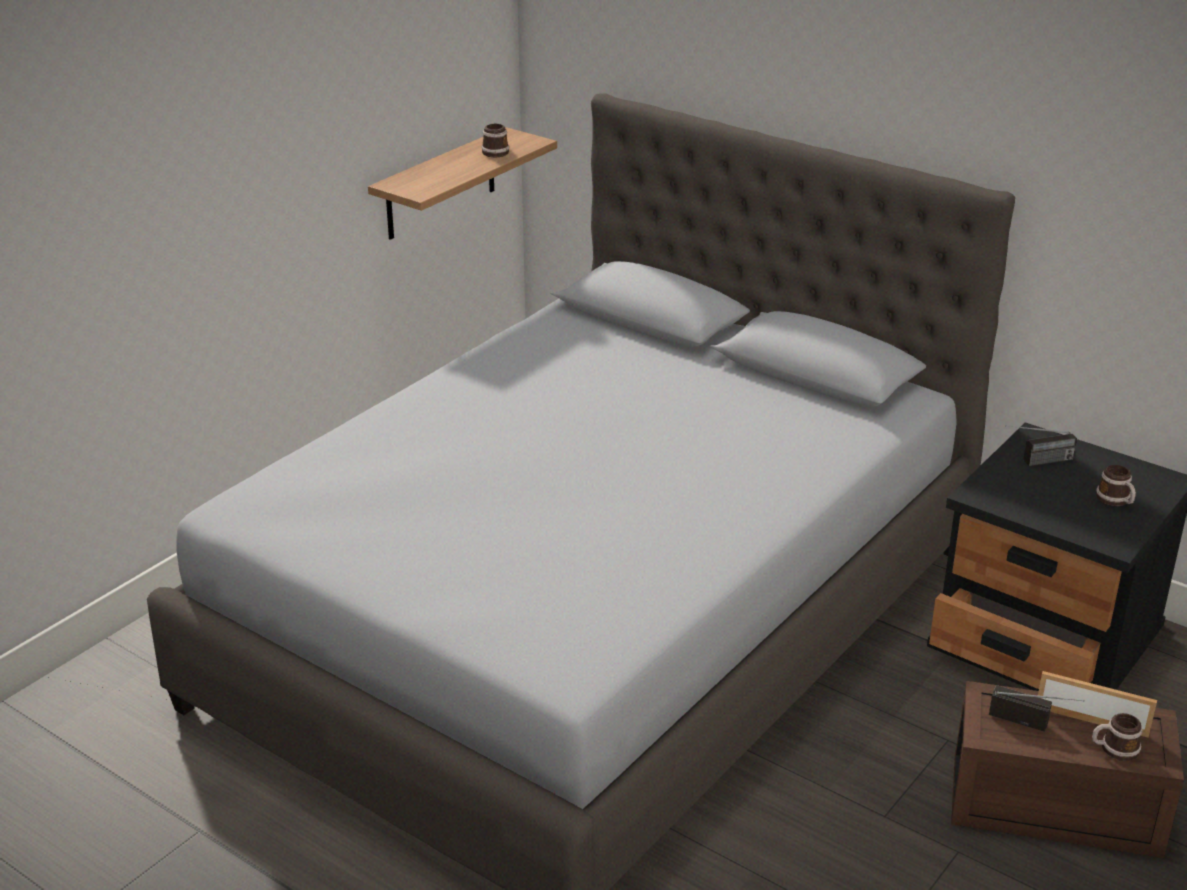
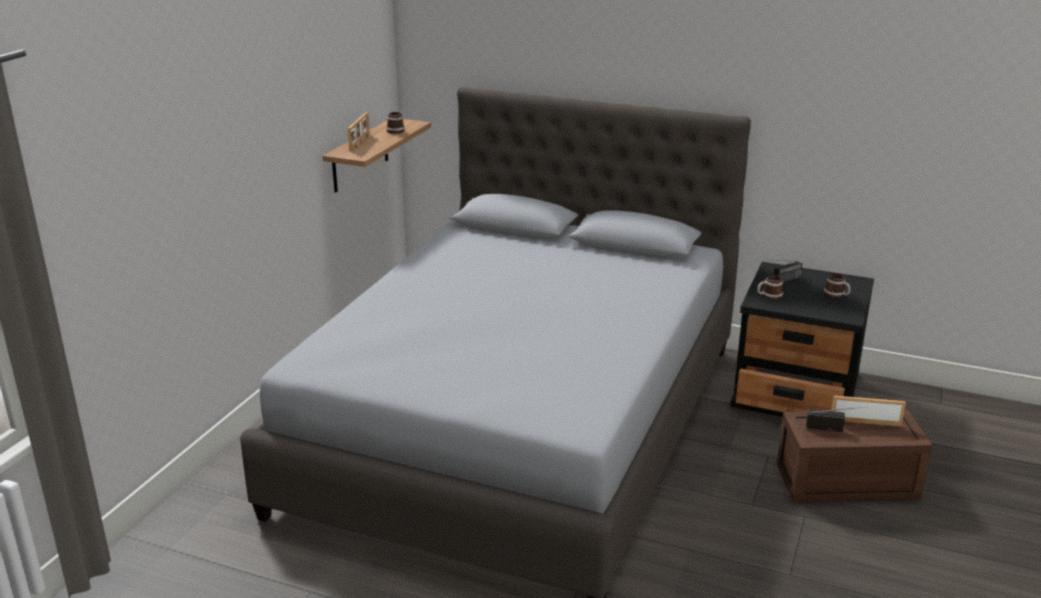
camera: 15 degrees left, 5 degrees down
mug [1092,713,1142,761] -> mug moved to [757,275,783,300]
none -> picture frame [348,112,370,151]

